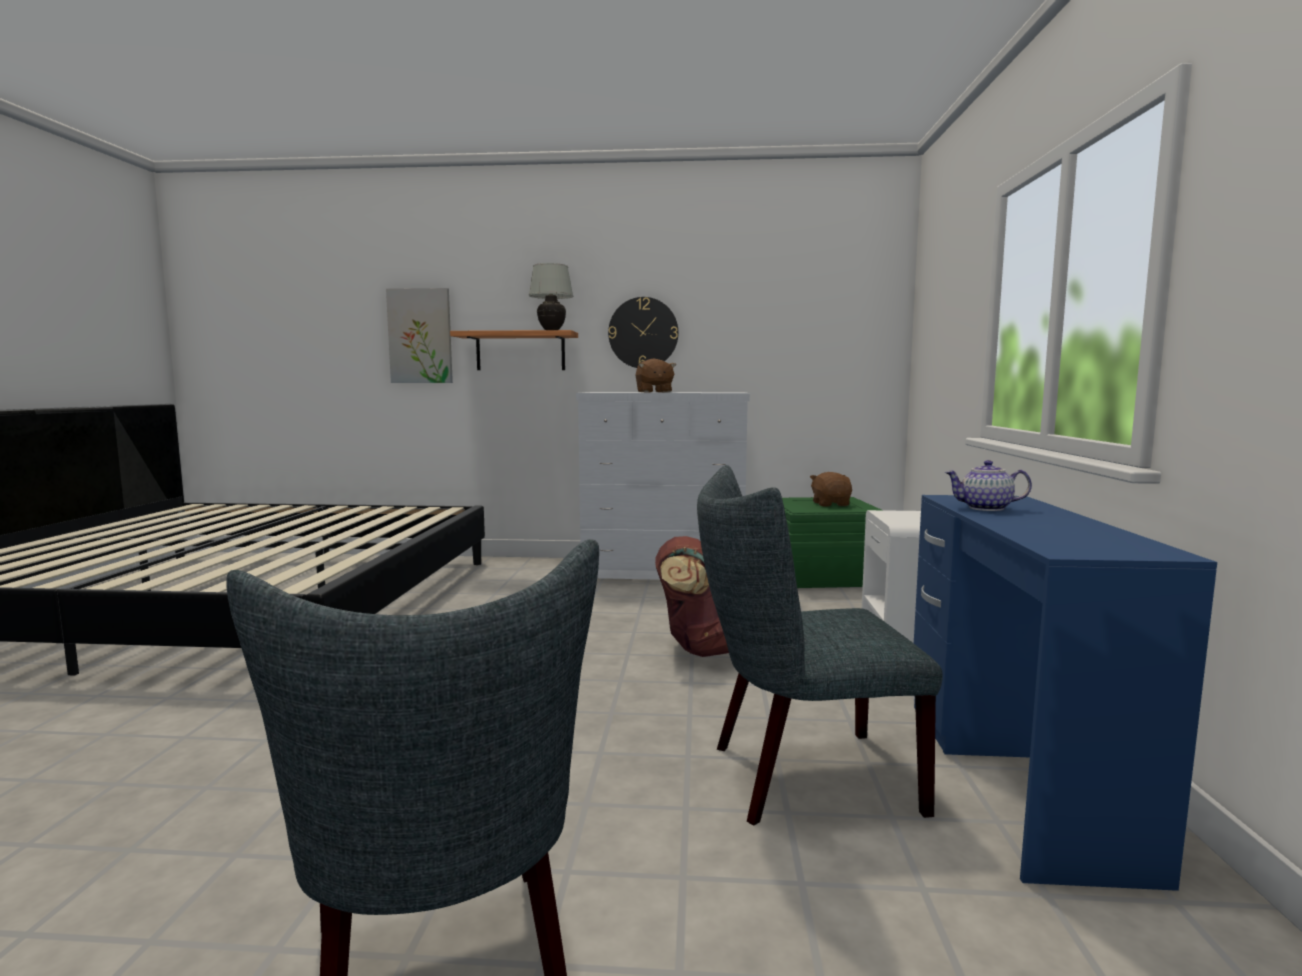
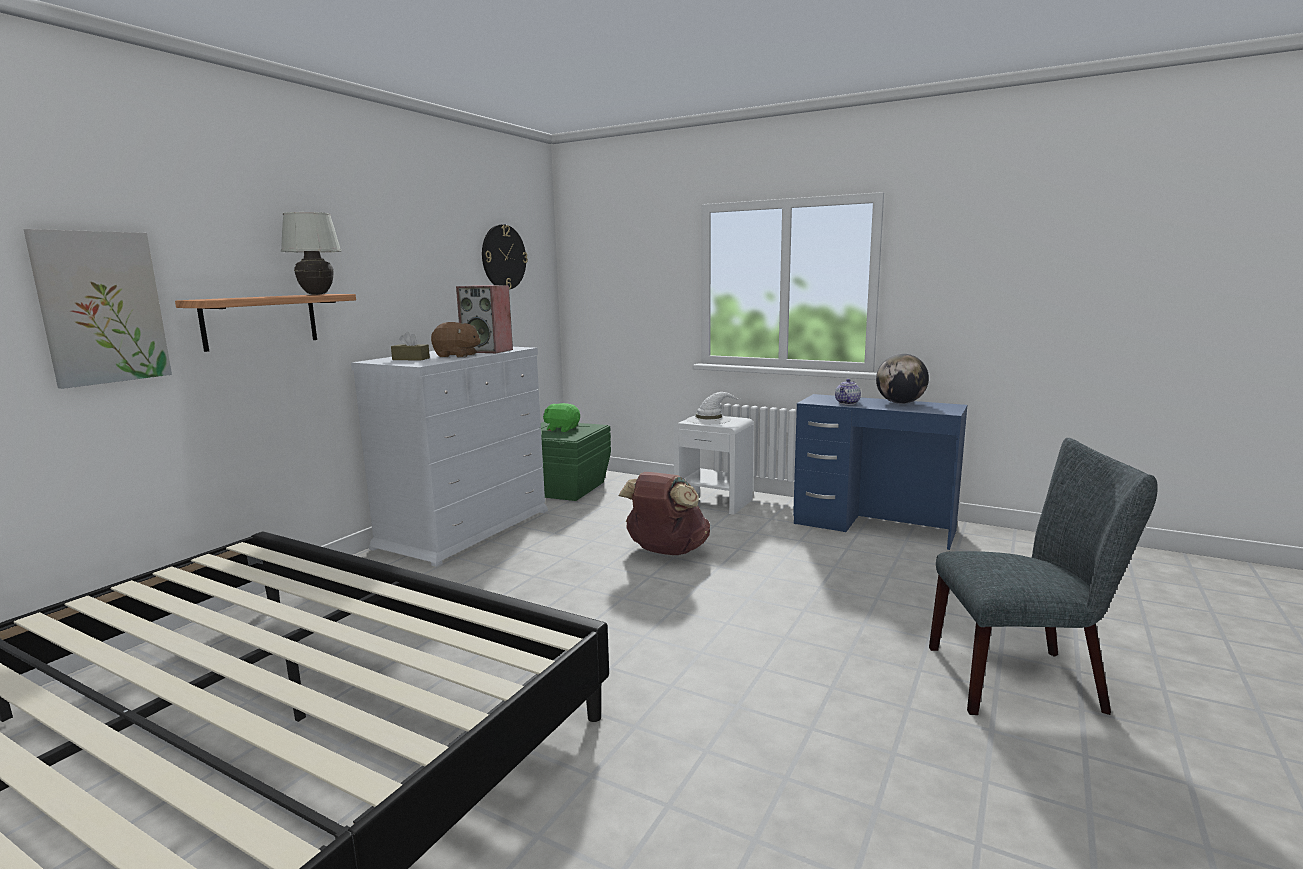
camera: 65 degrees left, 5 degrees up
wall clock [608,297,678,368] -> wall clock moved to [482,224,528,290]
grey chair [697,465,943,825] -> none
brown plush toy [810,472,852,507] -> green plush toy [543,403,580,432]
none -> brown tissue box [391,332,430,360]
none -> speaker [456,285,513,353]
none -> white hat [687,392,741,425]
none -> globe [876,354,929,404]

